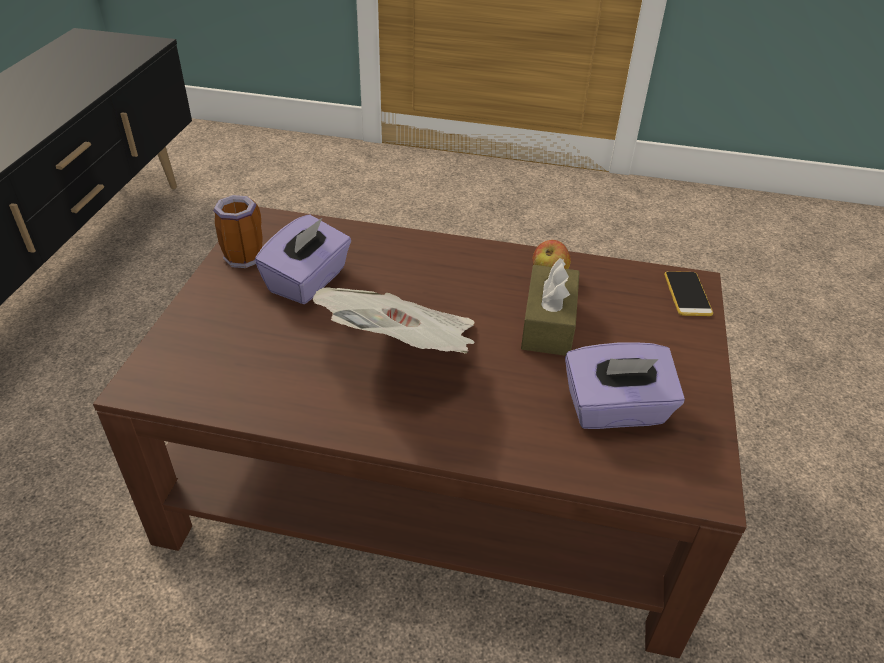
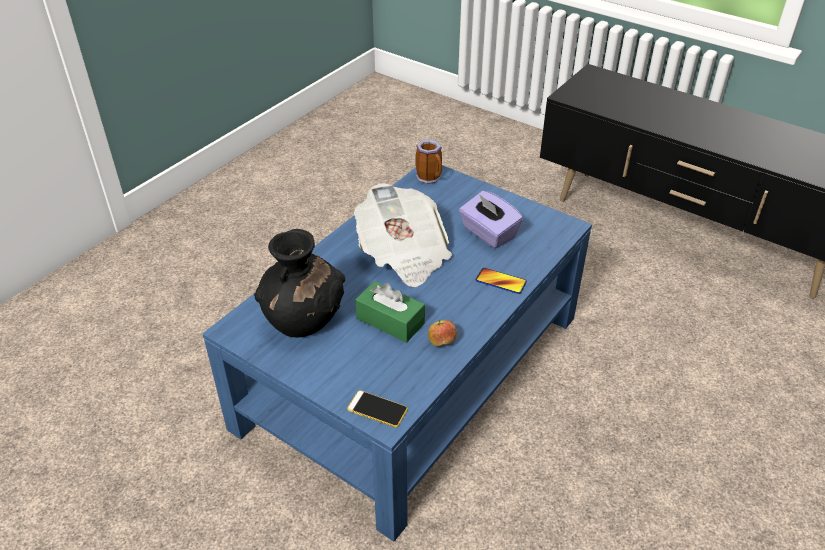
camera: 115 degrees right, 0 degrees up
brown coffee table [93,207,747,658] -> blue coffee table [203,165,592,541]
mug [213,195,263,268] -> mug moved to [416,139,442,184]
brown tissue box [521,258,580,356] -> green tissue box [355,281,425,343]
purple tissue box [565,342,685,429] -> black vase [254,229,345,337]
none -> phone [476,268,527,294]

